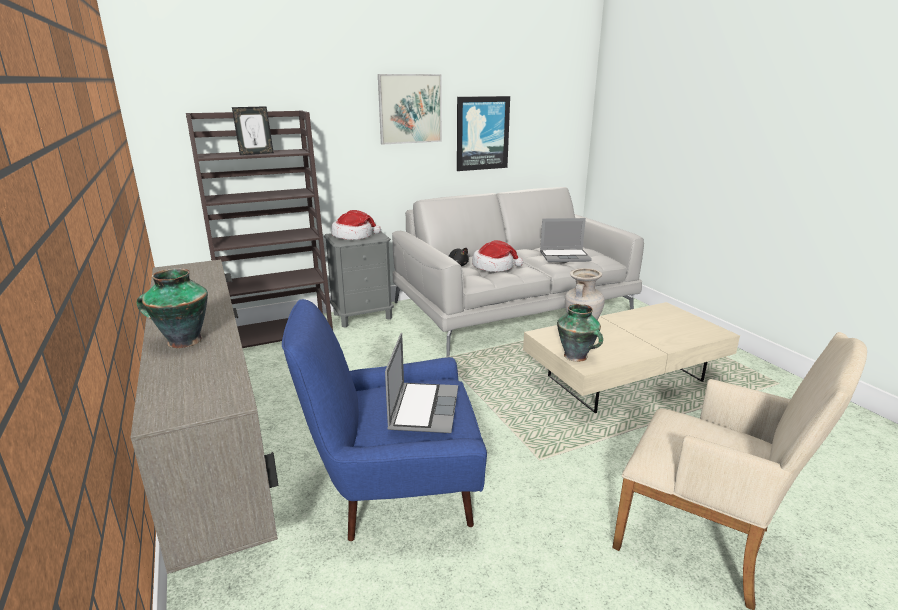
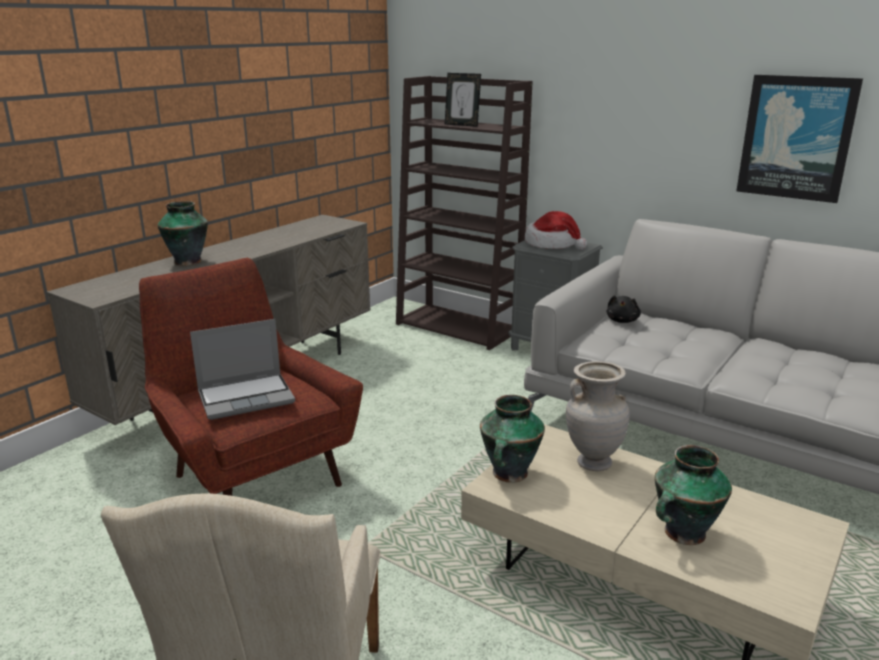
camera: 60 degrees right, 0 degrees up
blue armchair [282,299,487,541] -> red armchair [139,258,363,496]
picture [378,74,442,145] -> none
hat [472,240,523,272] -> none
laptop [540,218,592,262] -> none
none -> vase [655,445,732,545]

